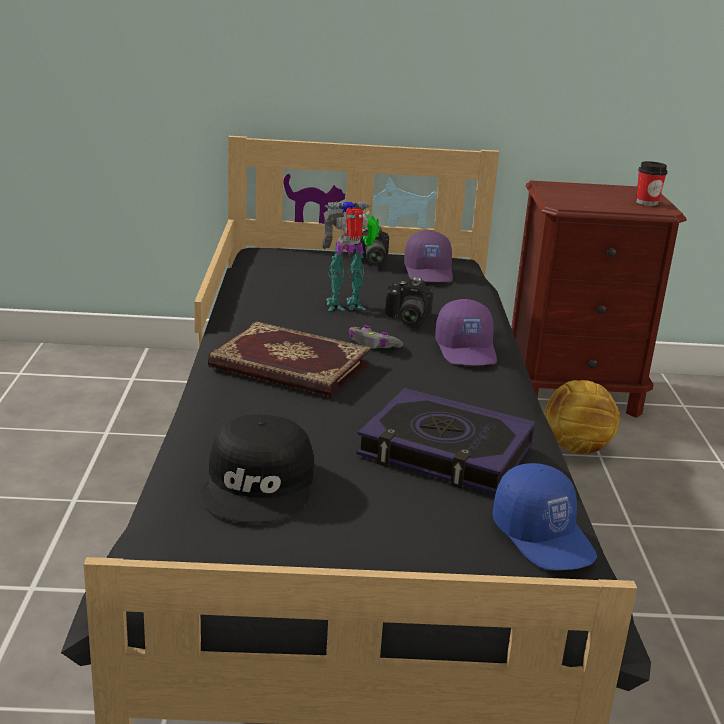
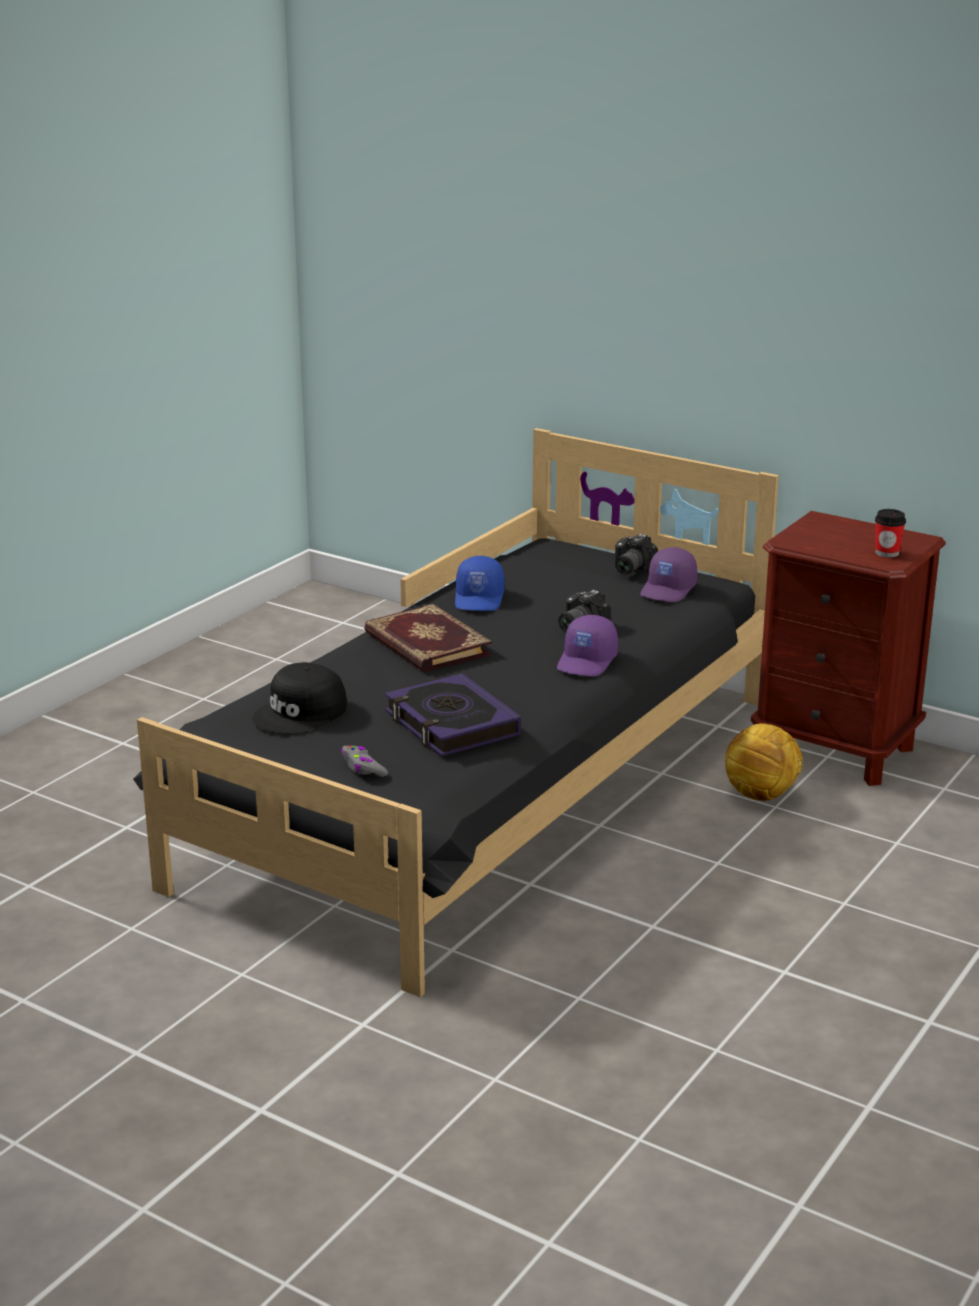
camera: 35 degrees right, 0 degrees up
toy robot [322,201,381,311] -> none
grey game controller [349,325,403,349] -> grey game controller moved to [341,745,388,777]
blue cap [493,463,597,570] -> blue cap moved to [455,556,505,611]

